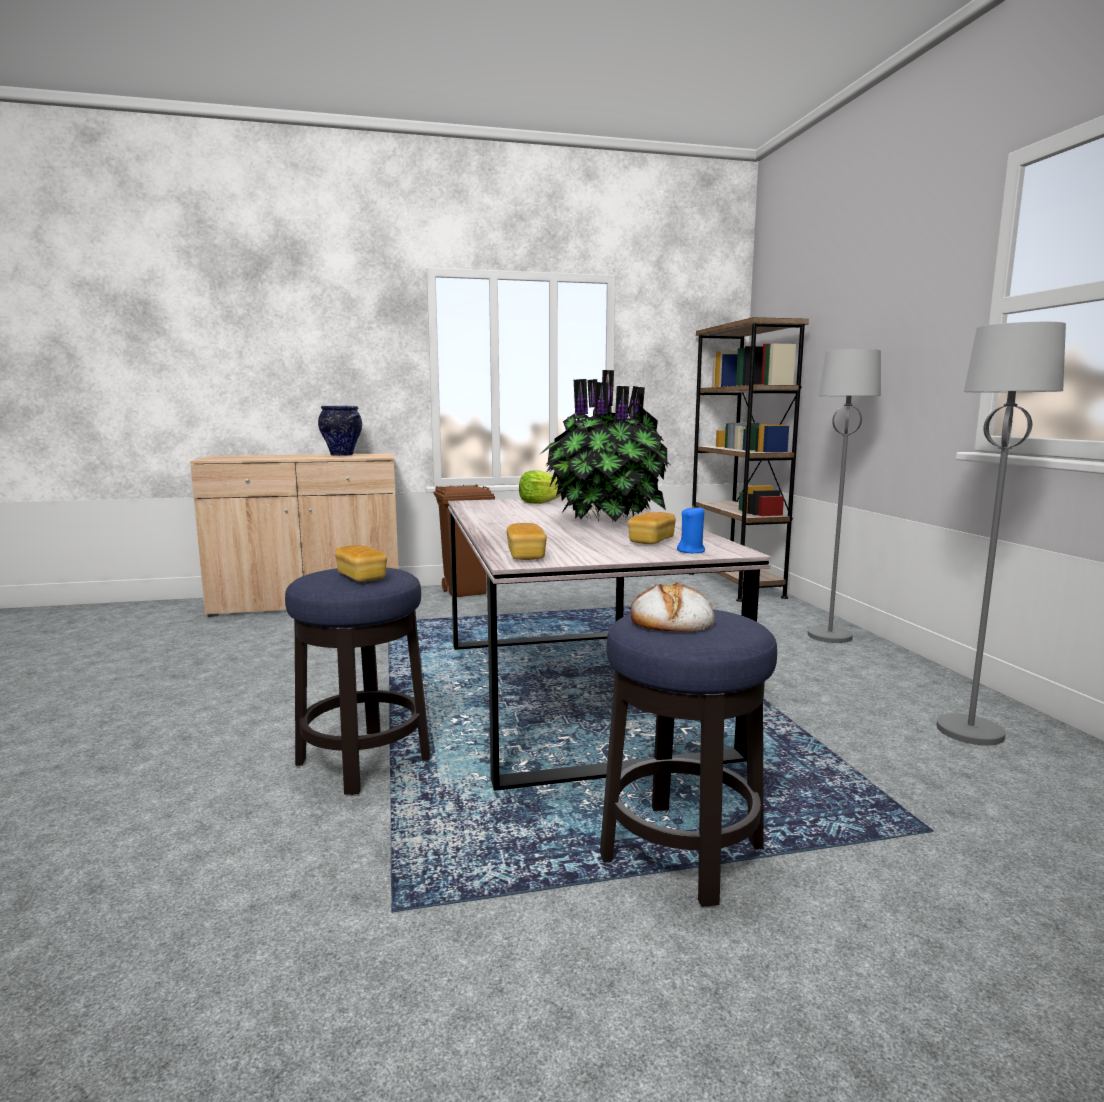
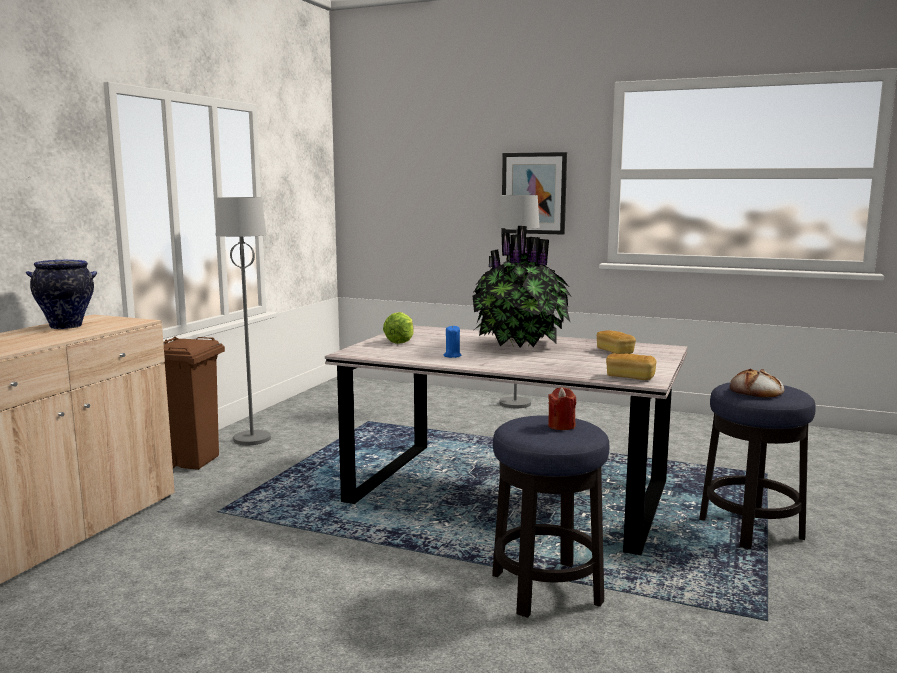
camera: 55 degrees left, 0 degrees up
bread [335,545,387,582] -> red candle [548,387,576,430]
blue candle [677,505,705,553] -> blue candle moved to [444,325,462,358]
brown bookcase [689,317,809,602] -> none
grey floor lamp [937,322,1066,745] -> grey floor lamp moved to [216,197,271,445]
none -> picture [501,152,567,235]

